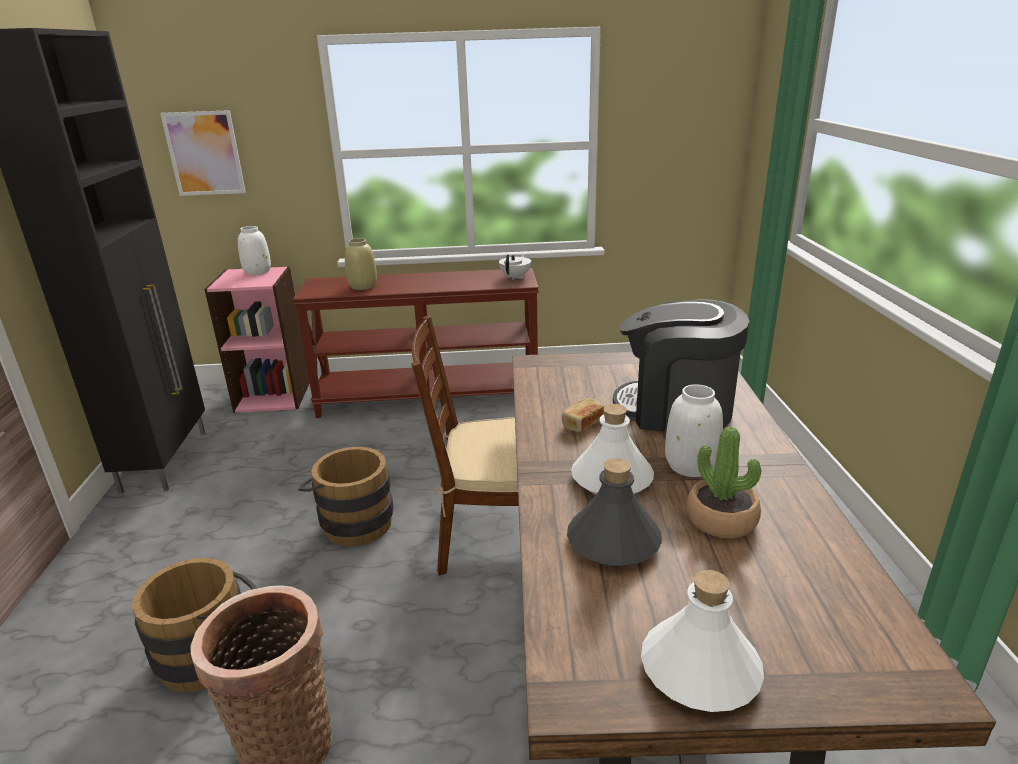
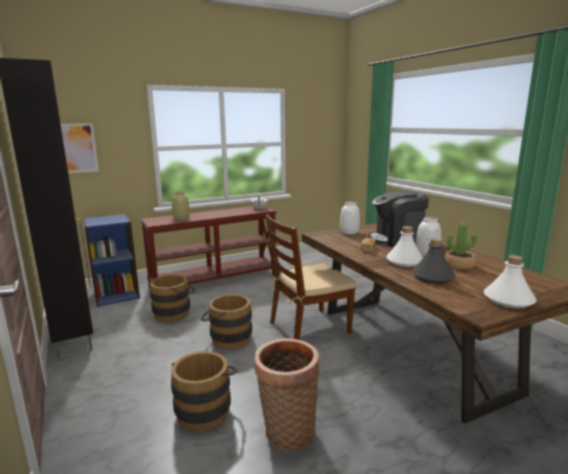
camera: 25 degrees left, 10 degrees down
pink bookcase [204,266,310,413] -> blue bookcase [83,214,140,307]
white vase [238,226,271,275] -> white vase moved to [340,202,360,235]
none -> brown bucket [150,275,195,322]

